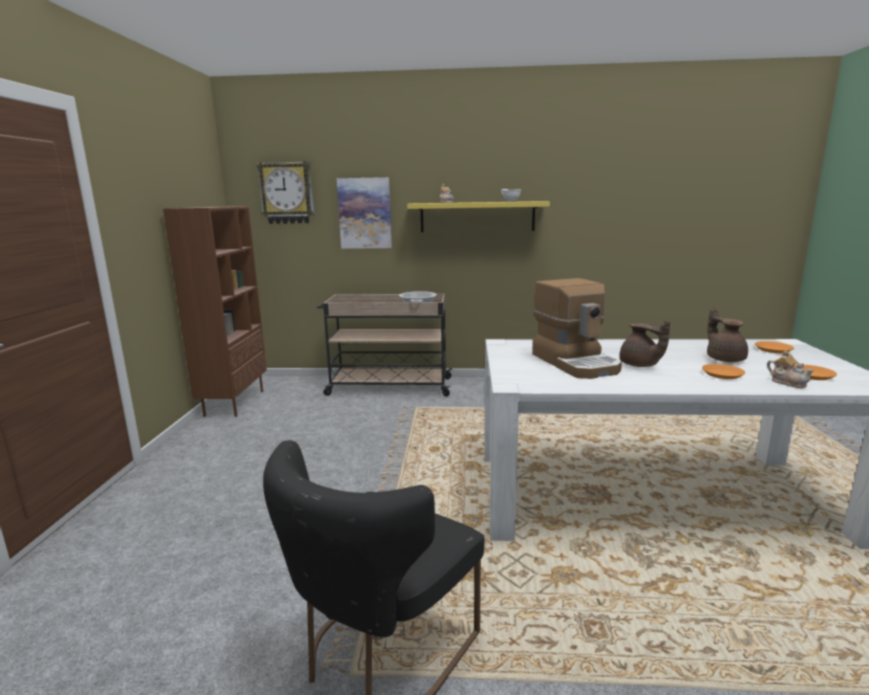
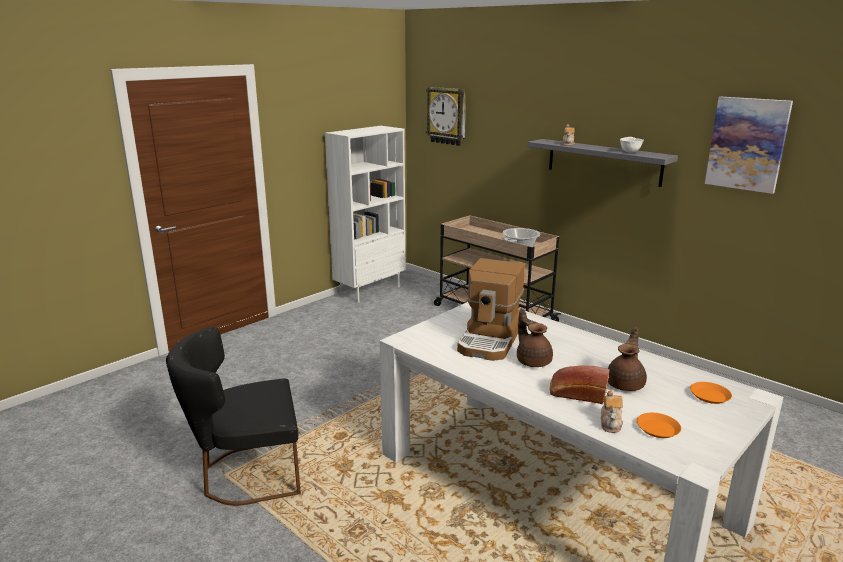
camera: 40 degrees right, 5 degrees up
brown bookcase [163,206,267,417] -> white bookcase [325,126,406,303]
picture [337,177,392,249] -> picture moved to [705,97,793,194]
yellow shelf [407,201,550,232] -> grey shelf [527,139,678,187]
brown teapot [619,321,670,367] -> brown teapot turned 150 degrees clockwise [517,308,553,367]
orange plate [702,364,745,379] -> bread [550,365,610,404]

